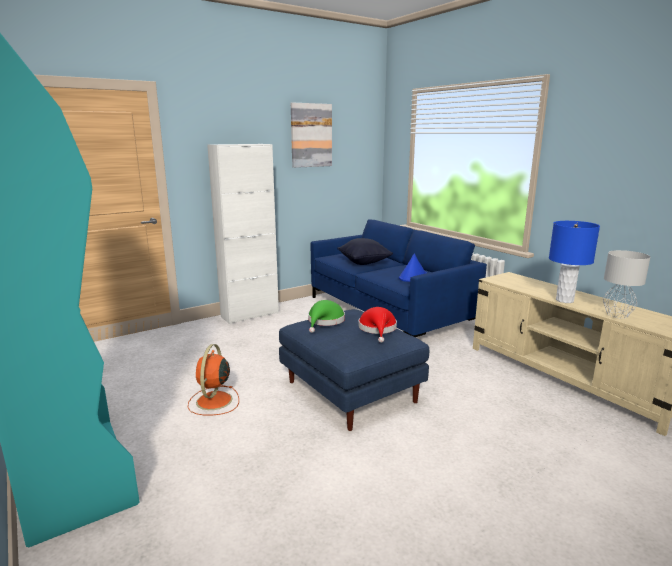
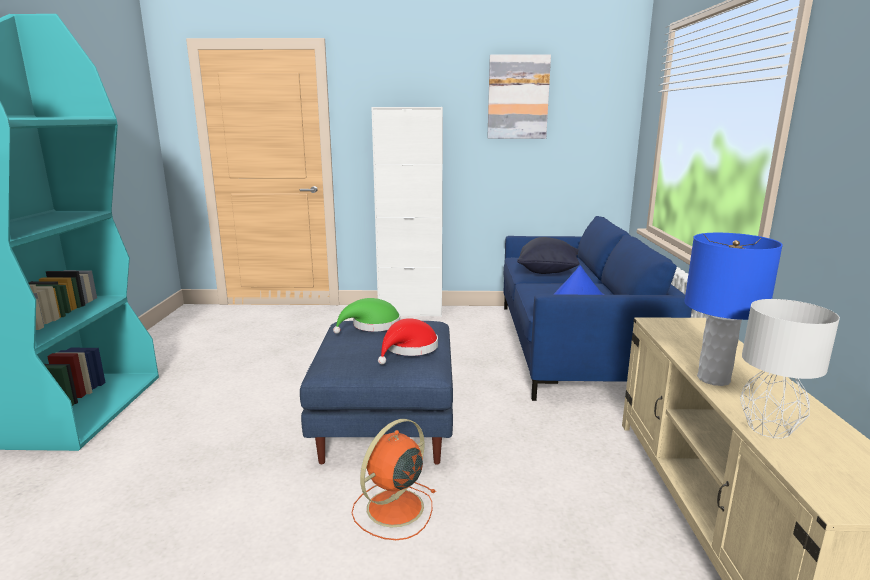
camera: 35 degrees right, 0 degrees up
orange fan [187,344,239,415] -> orange fan moved to [351,419,436,540]

